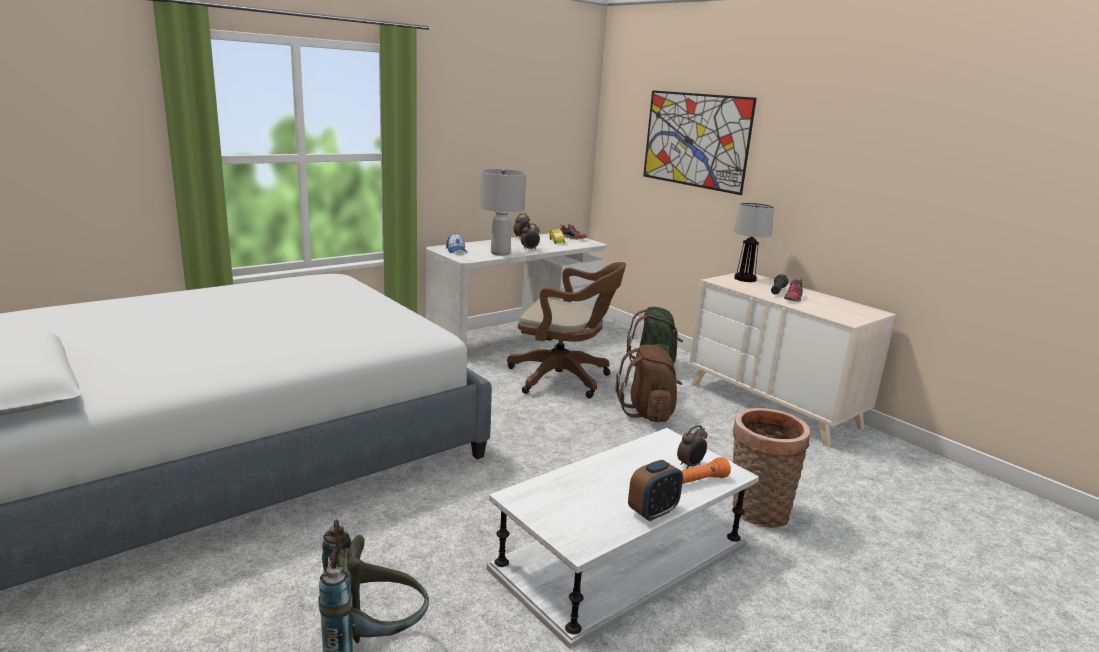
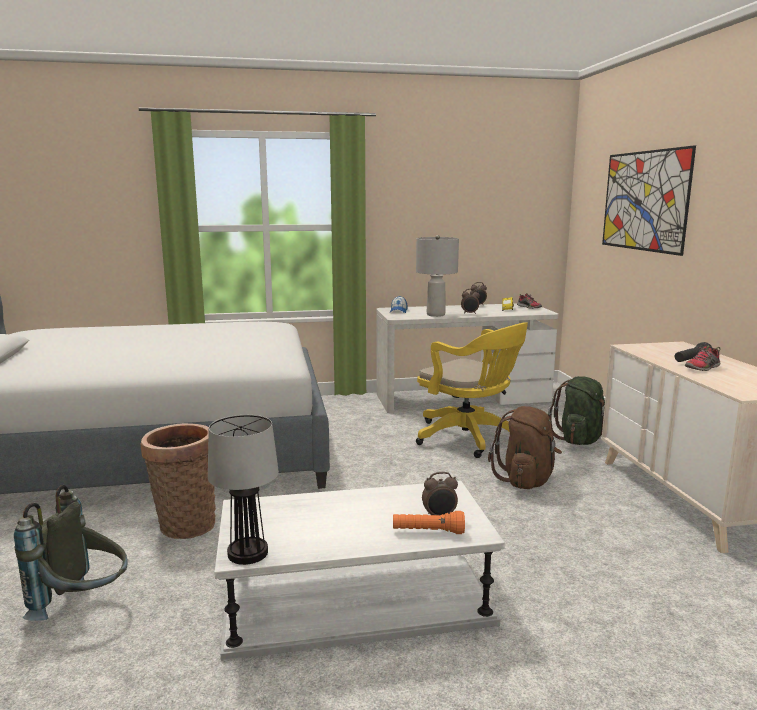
camera: 30 degrees right, 5 degrees down
brown office chair [507,262,626,398] -> yellow office chair [416,322,528,458]
alarm clock [628,460,683,521] -> none
basket [732,408,810,528] -> basket moved to [141,423,216,539]
table lamp [734,203,774,282] -> table lamp moved to [208,415,279,565]

